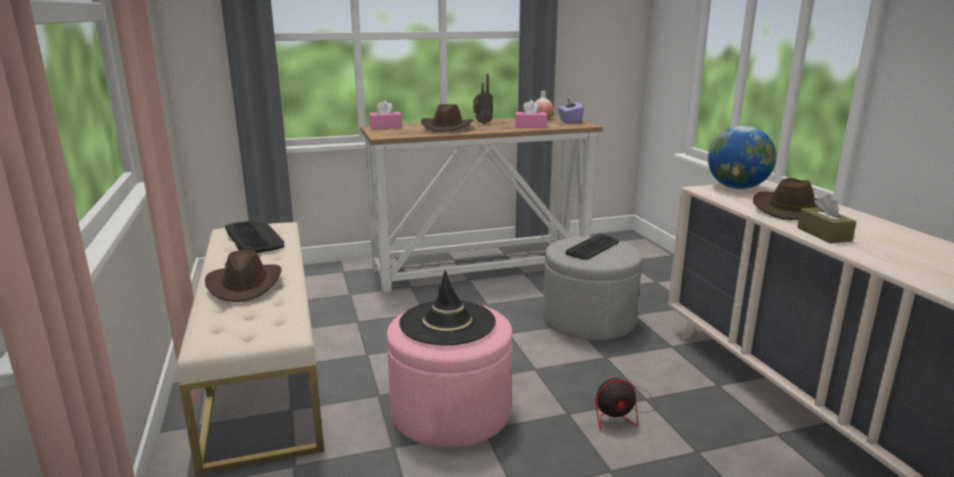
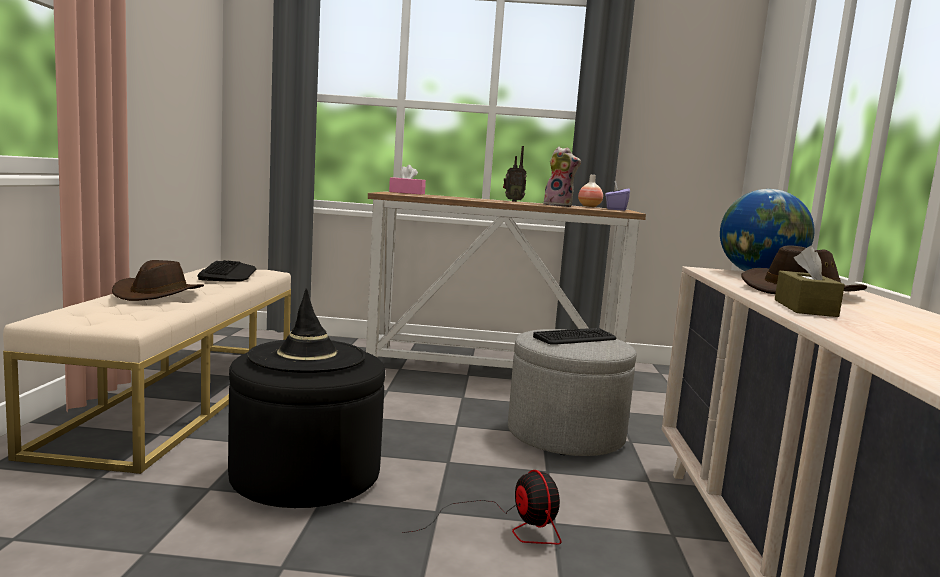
camera: 20 degrees right, 10 degrees down
pink ottoman [387,304,513,448] -> black ottoman [228,352,385,508]
brown hat [421,104,474,132] -> none
pink tissue box [515,100,547,128] -> plush toy [543,147,581,207]
fan [595,373,658,430] -> fan turned 120 degrees counterclockwise [402,470,561,544]

